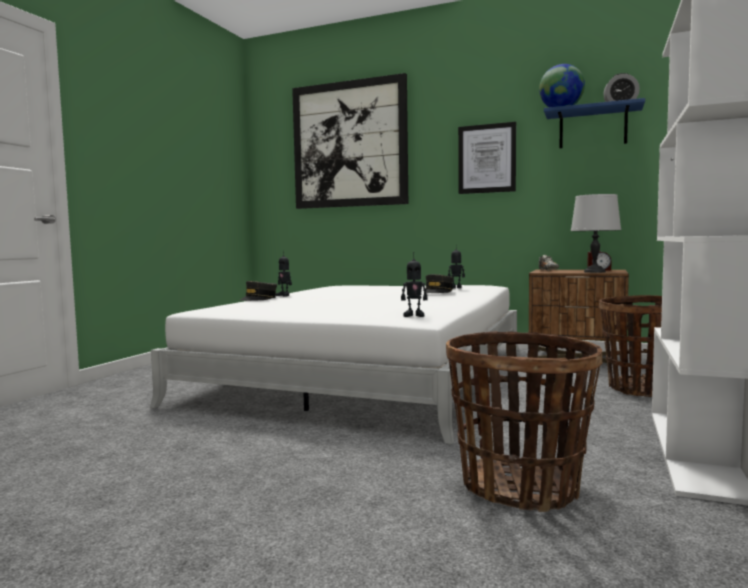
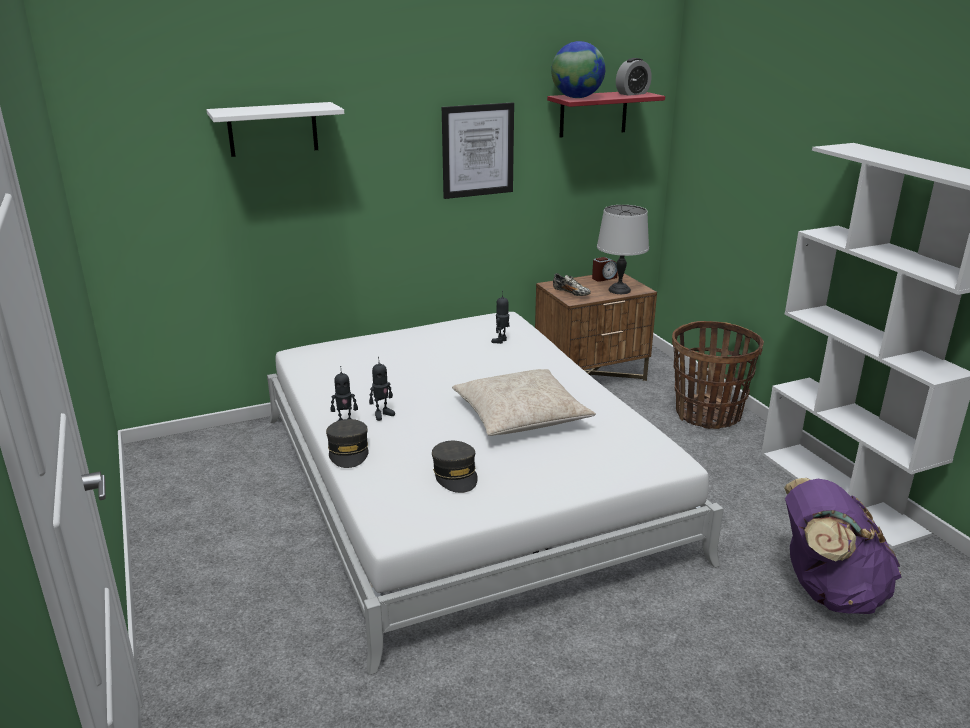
camera: 45 degrees left, 20 degrees up
picture [292,73,408,209] -> white shelf [206,102,344,157]
toy robot [401,252,427,317] -> toy robot moved to [369,357,395,421]
grey cap [426,274,454,293] -> grey cap moved to [432,441,478,493]
basket [446,331,603,512] -> purple backpack [784,478,901,614]
blue shelf [544,98,645,148] -> red shelf [547,92,665,137]
none -> beige pillow [452,369,596,436]

